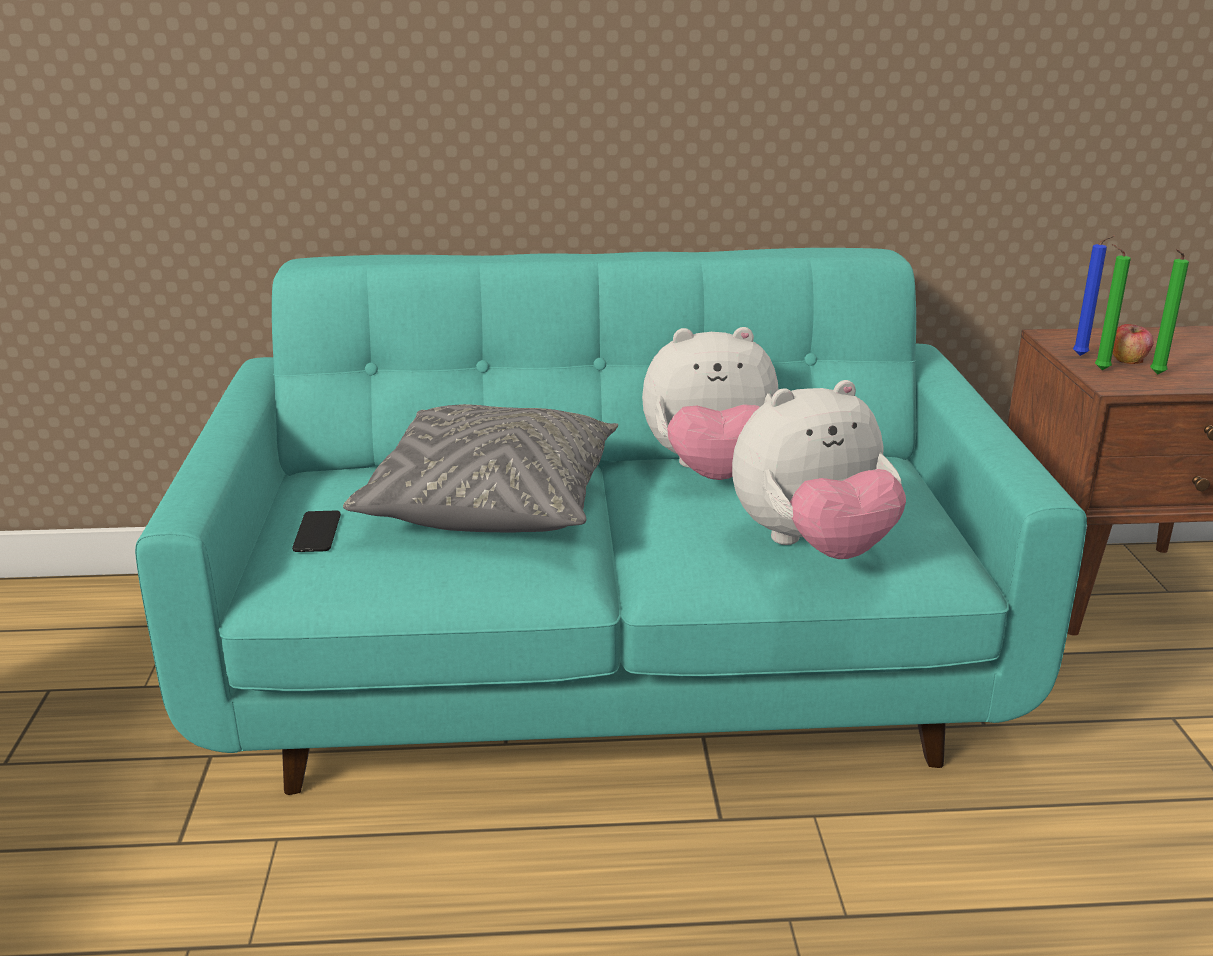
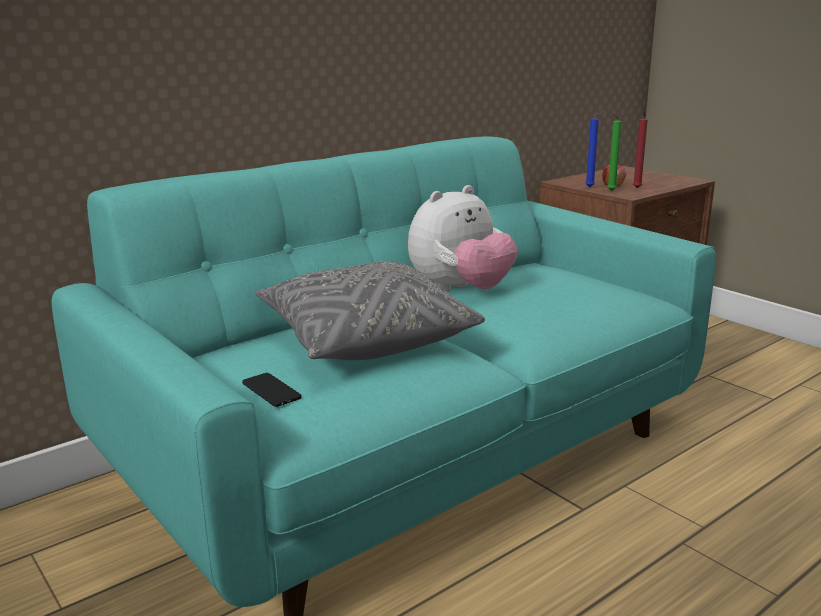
camera: 35 degrees left, 5 degrees down
plush toy [732,380,906,559] -> none
green candle [1150,249,1189,375] -> red candle [633,112,647,188]

